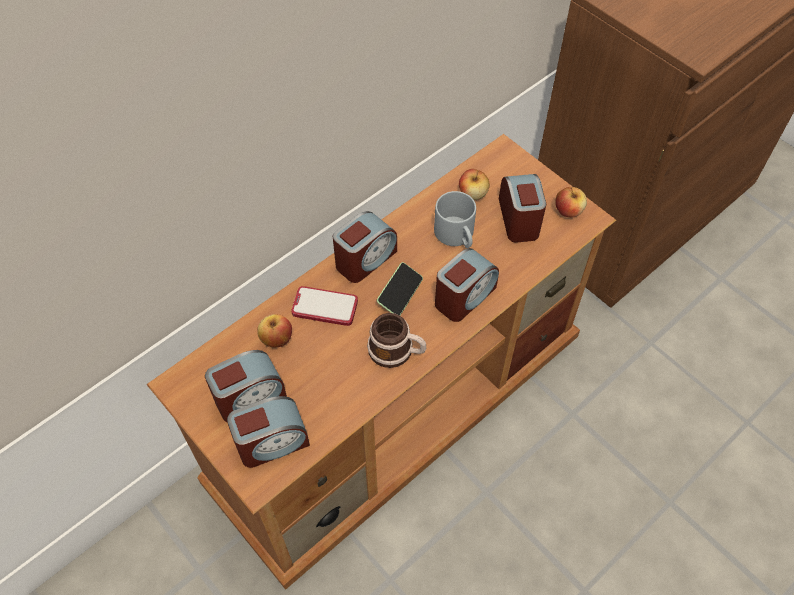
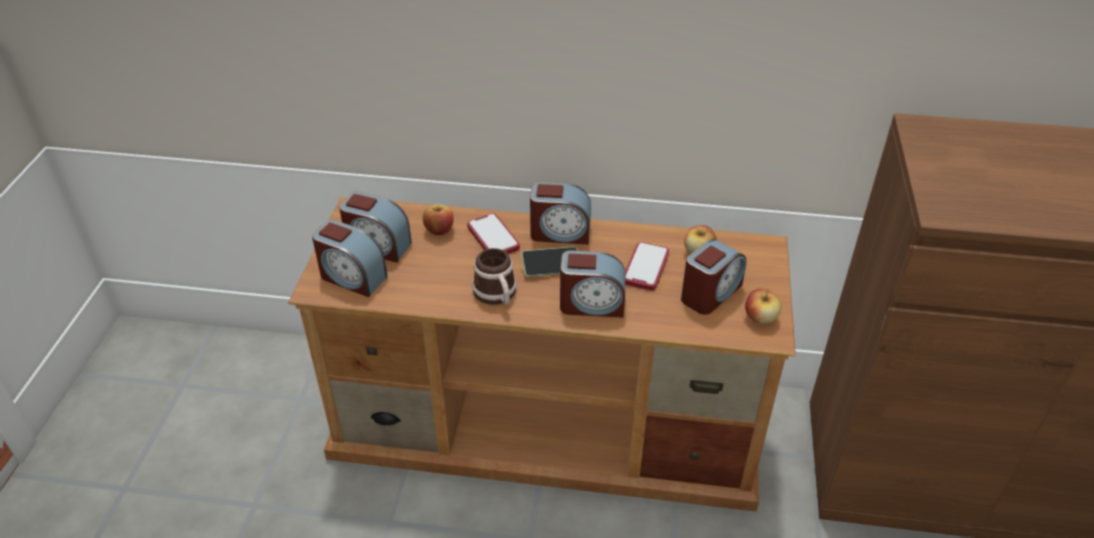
camera: 50 degrees right, 15 degrees down
grey mug [434,191,476,248] -> phone [625,242,669,290]

